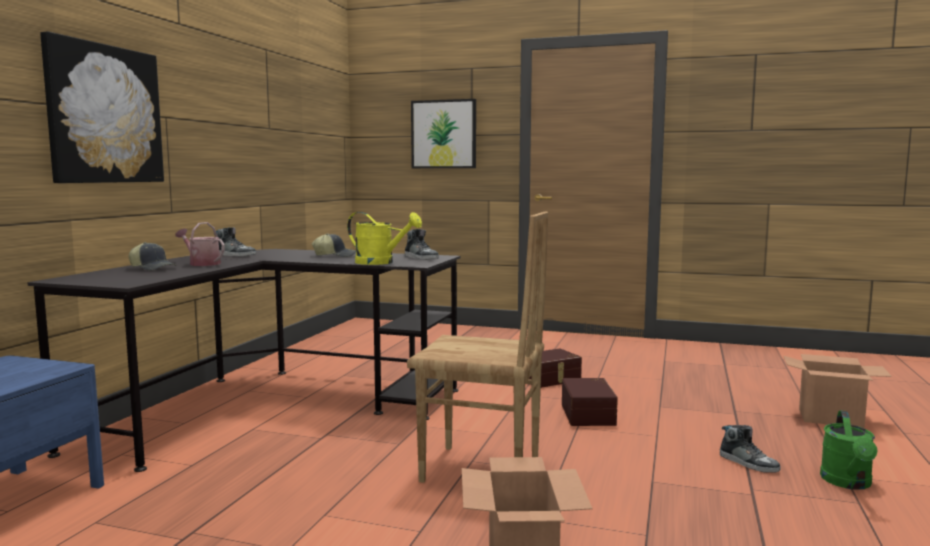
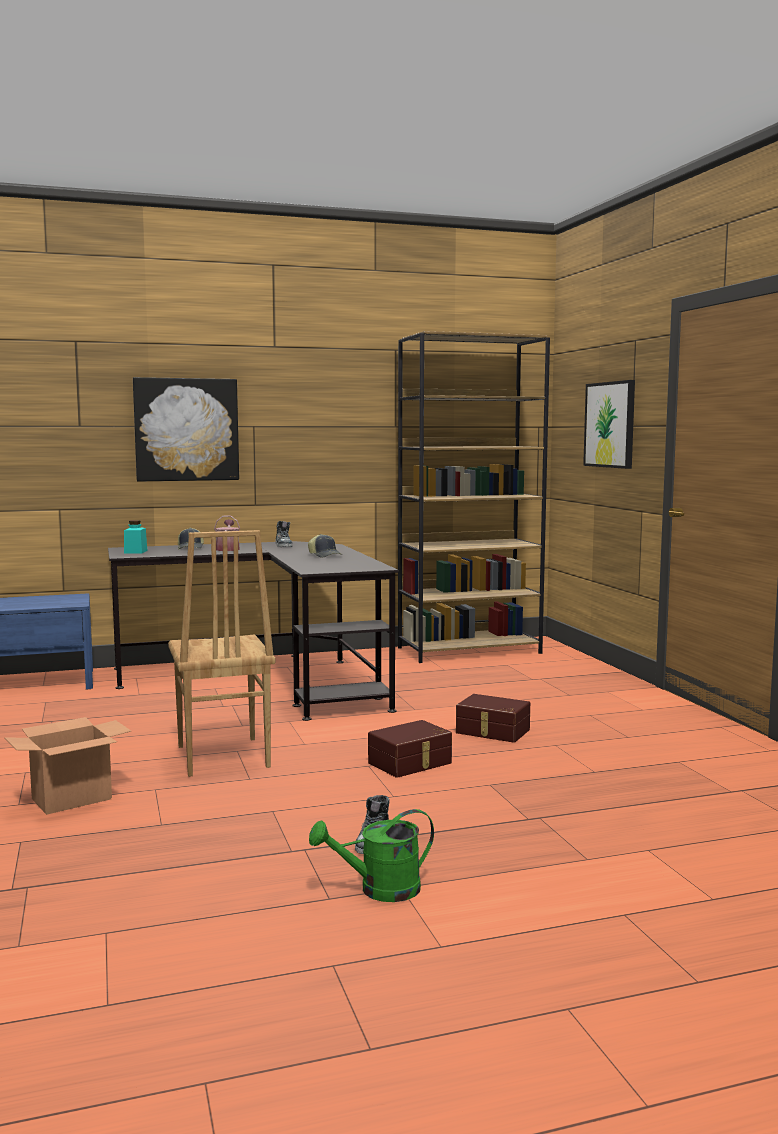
camera: 55 degrees right, 0 degrees up
yellow watering can [347,212,422,265] -> none
shoe [405,229,439,260] -> none
cardboard box [783,354,892,428] -> none
none -> turquoise jar [124,520,147,553]
none -> brown bookcase [398,331,550,663]

